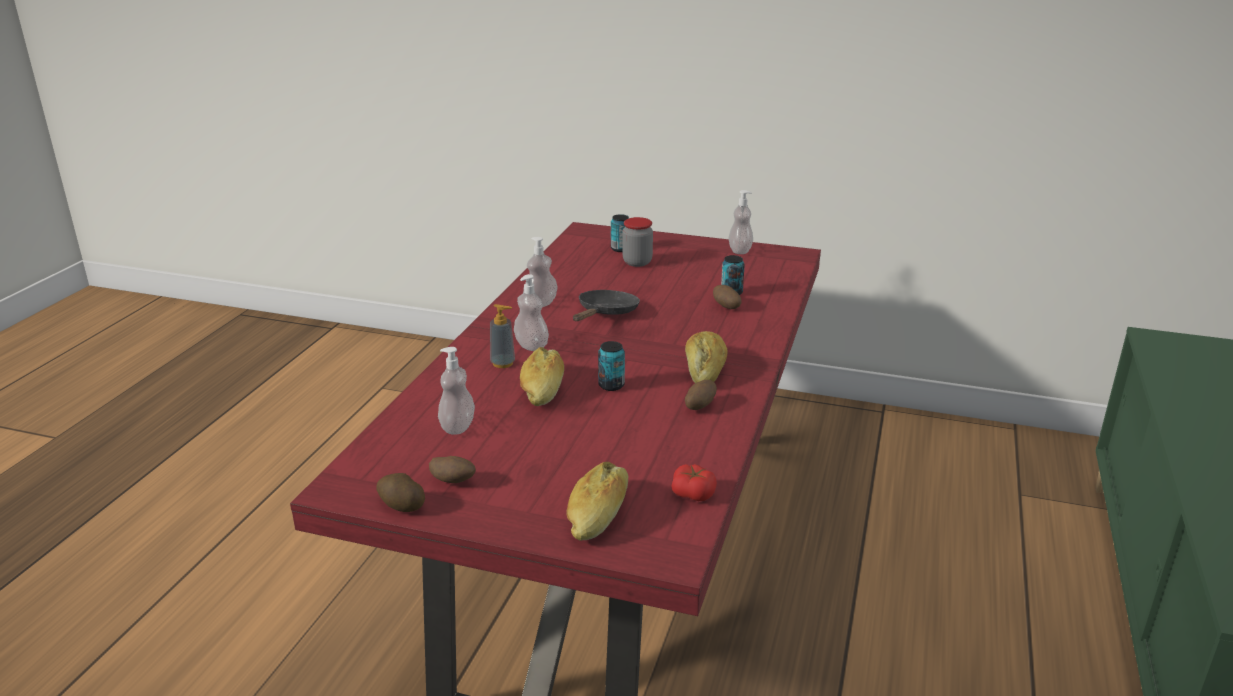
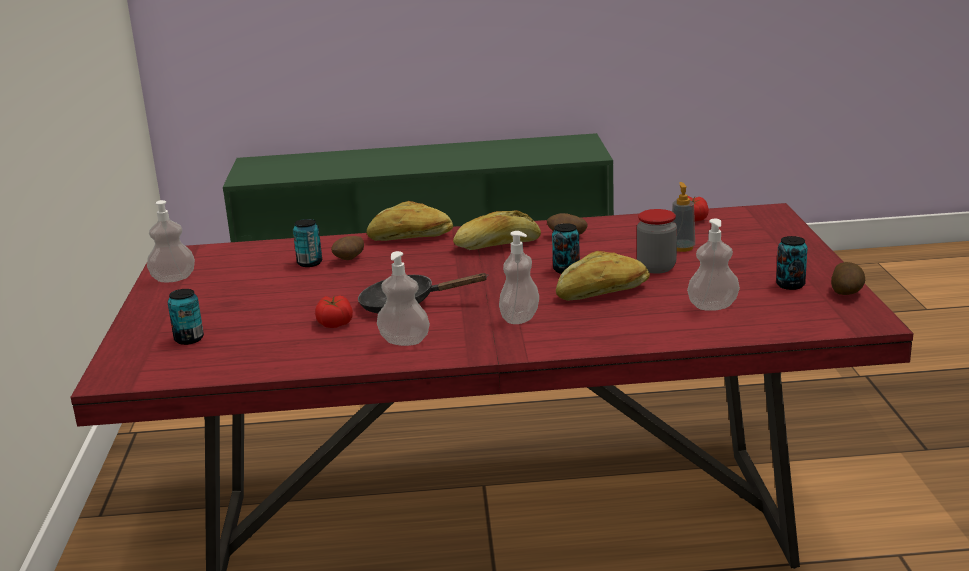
camera: 110 degrees left, 5 degrees down
potato [429,456,476,483] -> can [776,236,807,290]
soap dispenser [490,304,515,368] -> soap dispenser moved to [672,182,695,252]
bread [566,462,628,541] -> bread moved to [367,201,453,241]
jar [623,217,653,267] -> jar moved to [637,209,677,274]
none -> tomato [315,295,353,328]

